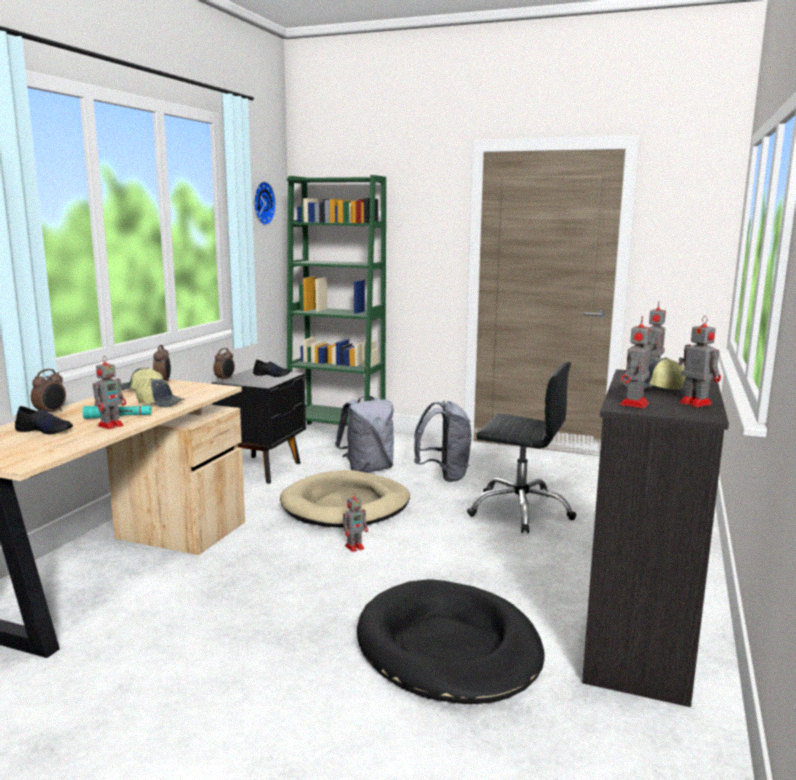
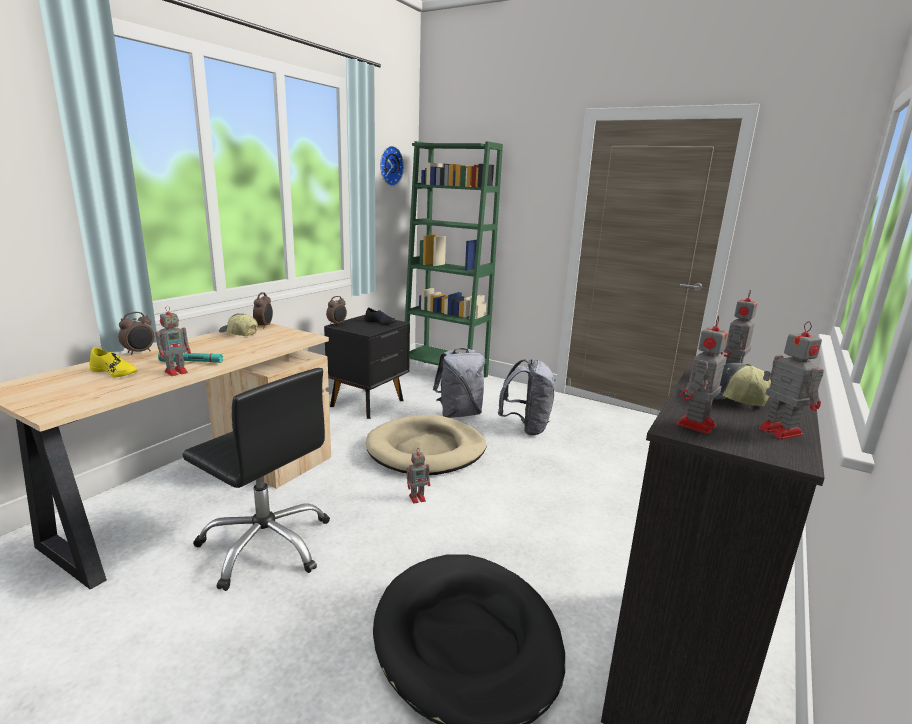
camera: 10 degrees right, 5 degrees up
black shoe [15,406,73,434] -> yellow shoe [89,347,138,377]
cap [135,378,185,407] -> none
black office chair [467,362,576,533] -> black office chair moved to [182,368,330,591]

